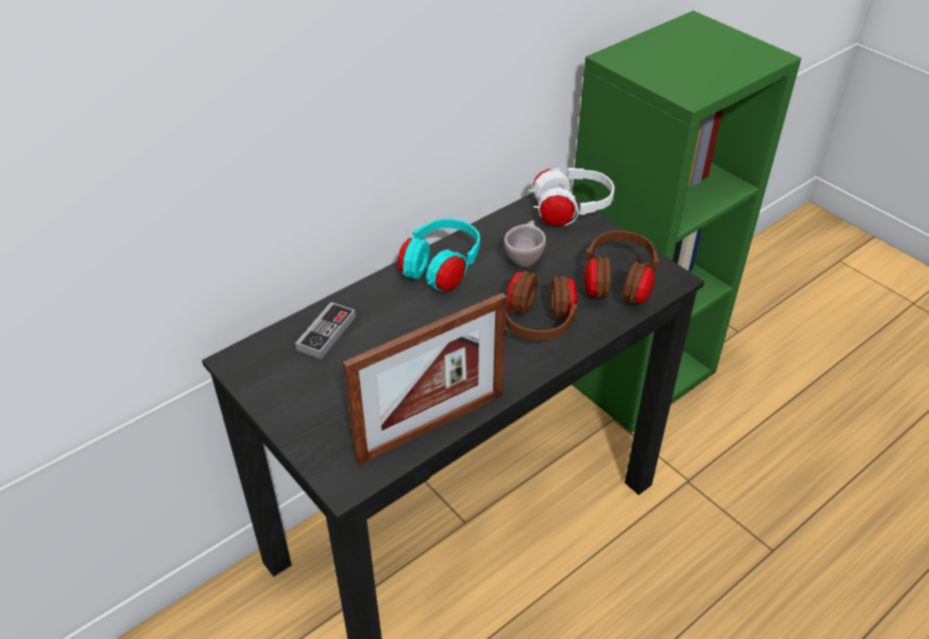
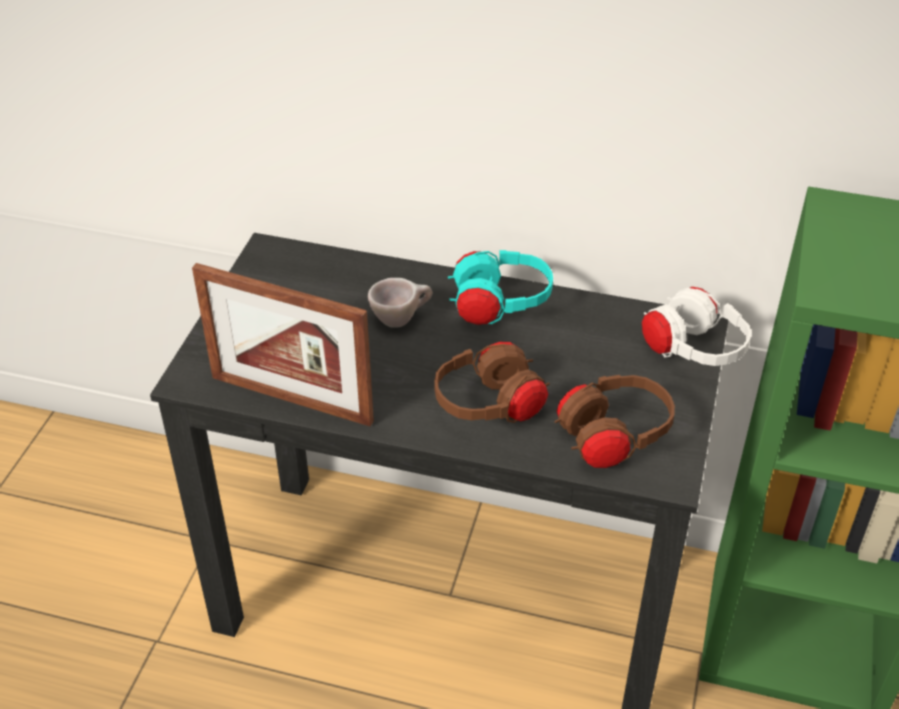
camera: 55 degrees right, 0 degrees up
game controller [295,302,356,359] -> none
beige cup [504,220,546,267] -> beige cup moved to [368,278,432,328]

